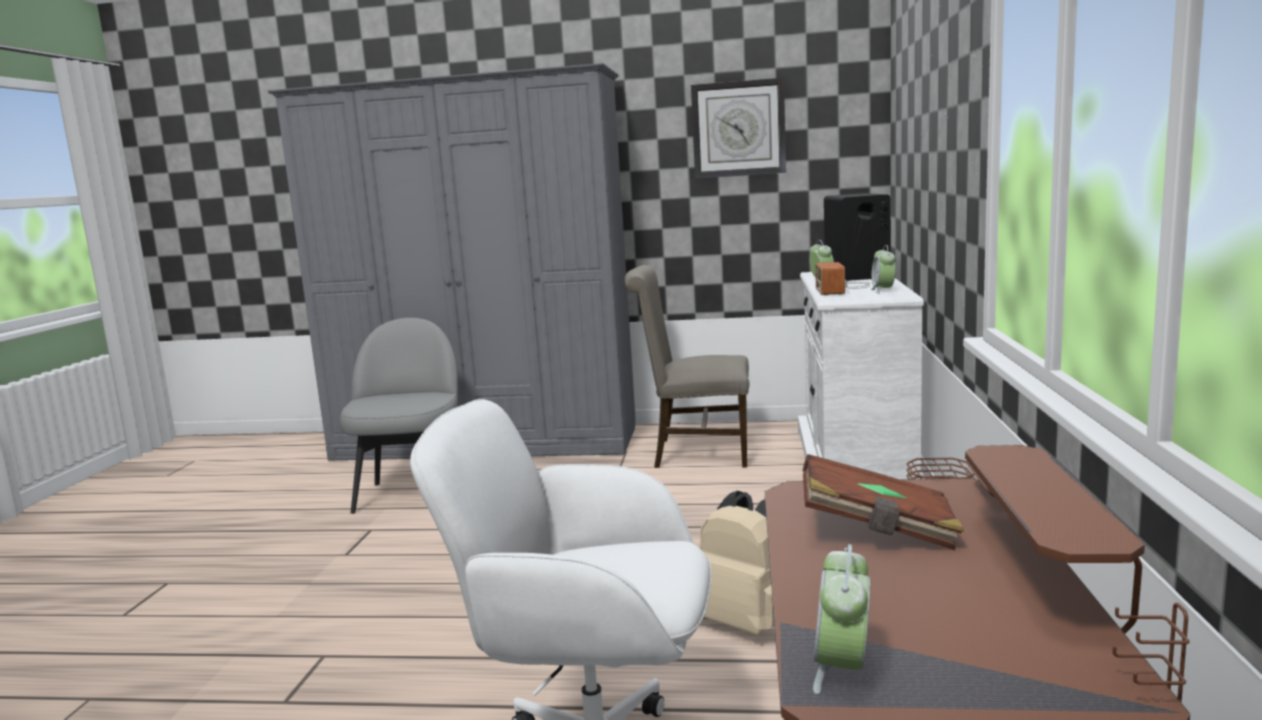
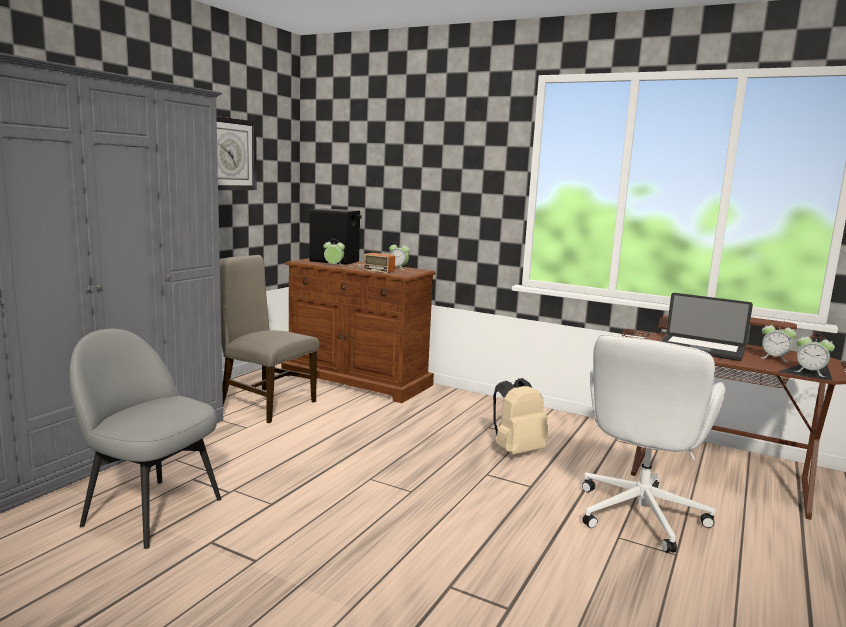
camera: 70 degrees left, 0 degrees up
beige chair [625,265,749,468] -> beige chair turned 90 degrees clockwise [220,255,319,423]
white dresser [798,272,925,479] -> brown dresser [281,258,436,403]
brown book [803,454,964,550] -> laptop [661,293,753,361]
none -> alarm clock [760,321,797,363]

